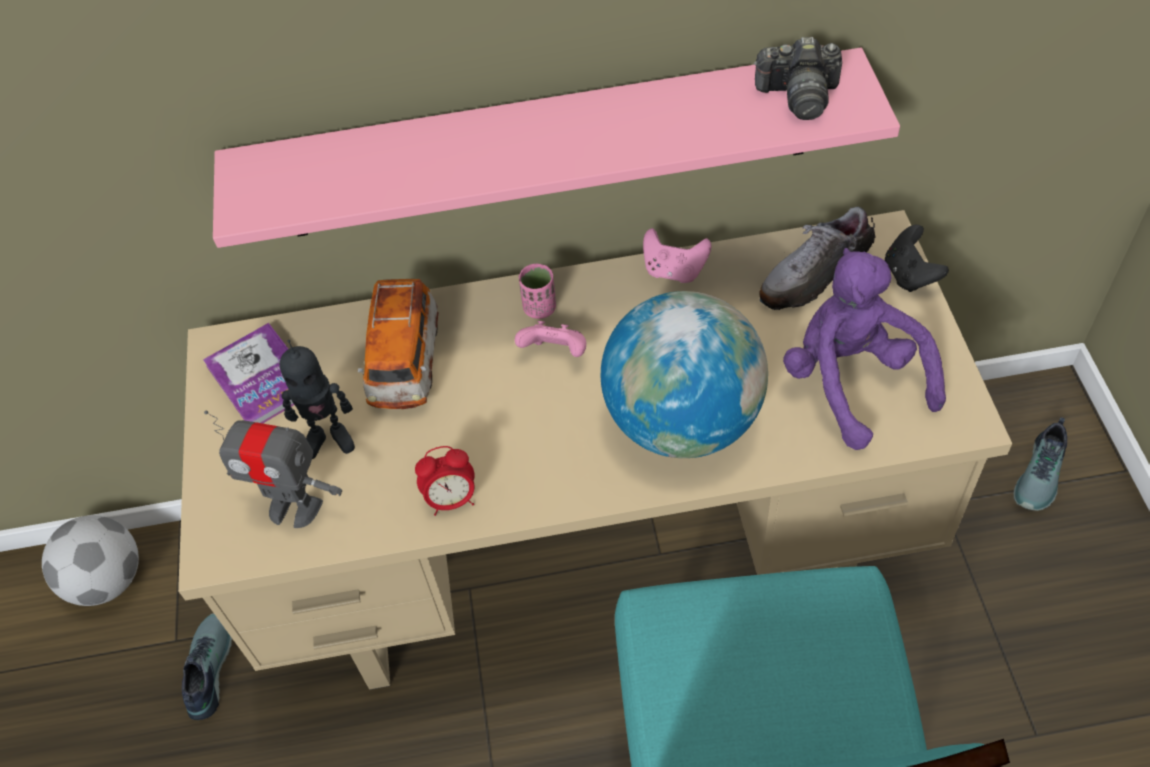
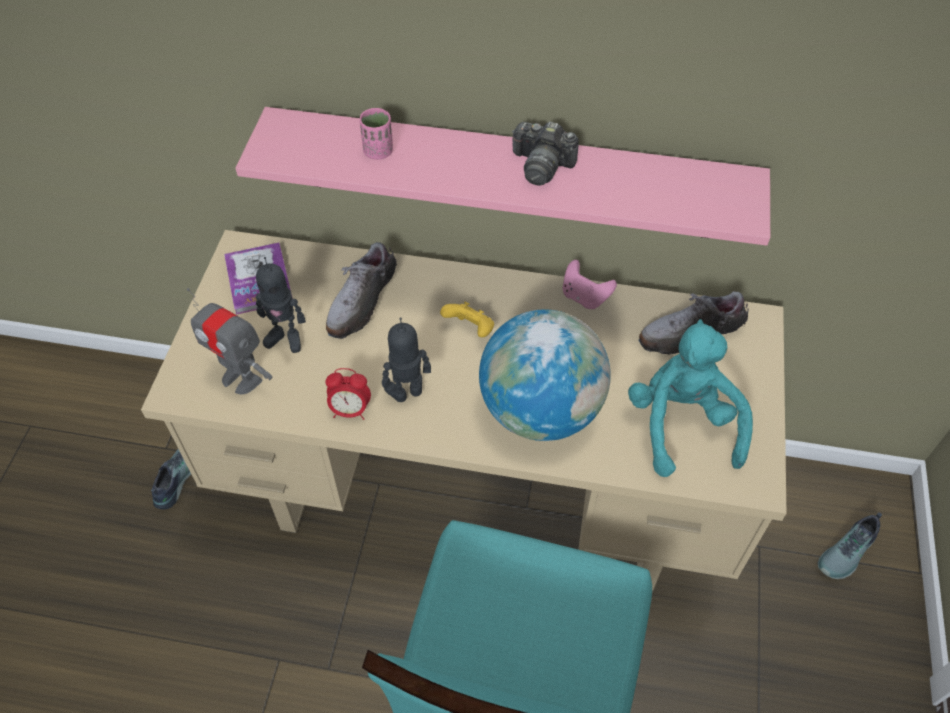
camera: 15 degrees right, 0 degrees up
football [42,515,139,606] -> none
toy car [358,279,438,409] -> shoe [326,242,397,339]
pink game controller [515,321,586,357] -> yellow game controller [440,302,494,337]
pink cup [519,264,556,319] -> pink cup moved to [360,108,393,160]
camera [754,37,842,120] -> camera moved to [512,121,579,186]
purple plush toy [783,248,946,450] -> turquoise plush toy [628,319,753,477]
black game controller [885,225,949,292] -> none
none -> toy robot [382,317,431,402]

